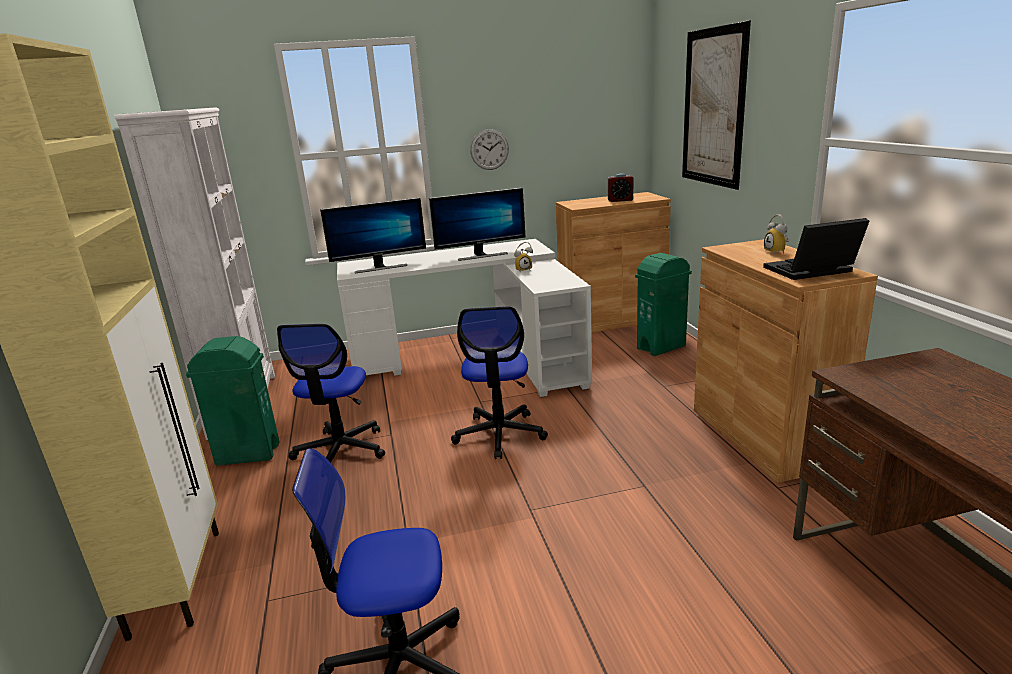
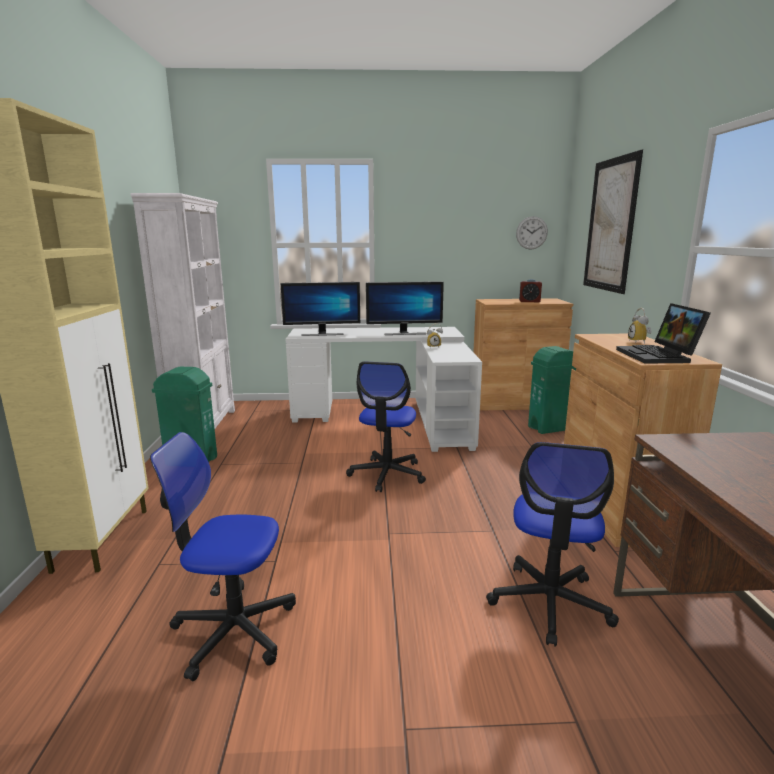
camera: 10 degrees right, 5 degrees down
office chair [277,324,385,463] -> office chair moved to [486,442,619,647]
wall clock [470,129,509,170] -> wall clock moved to [516,216,548,250]
laptop [763,218,869,280] -> laptop turned 90 degrees counterclockwise [616,303,711,364]

